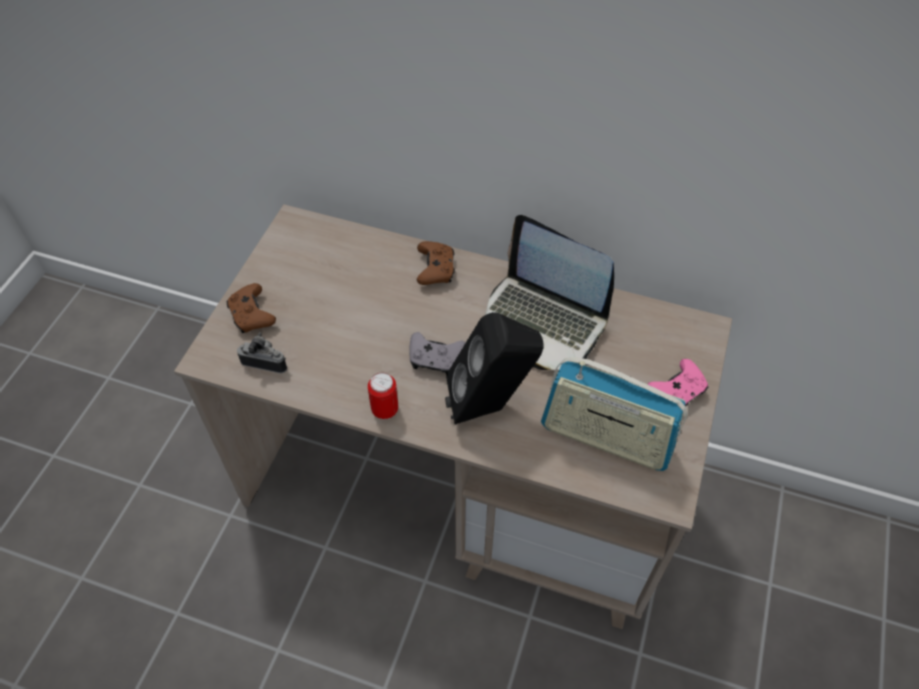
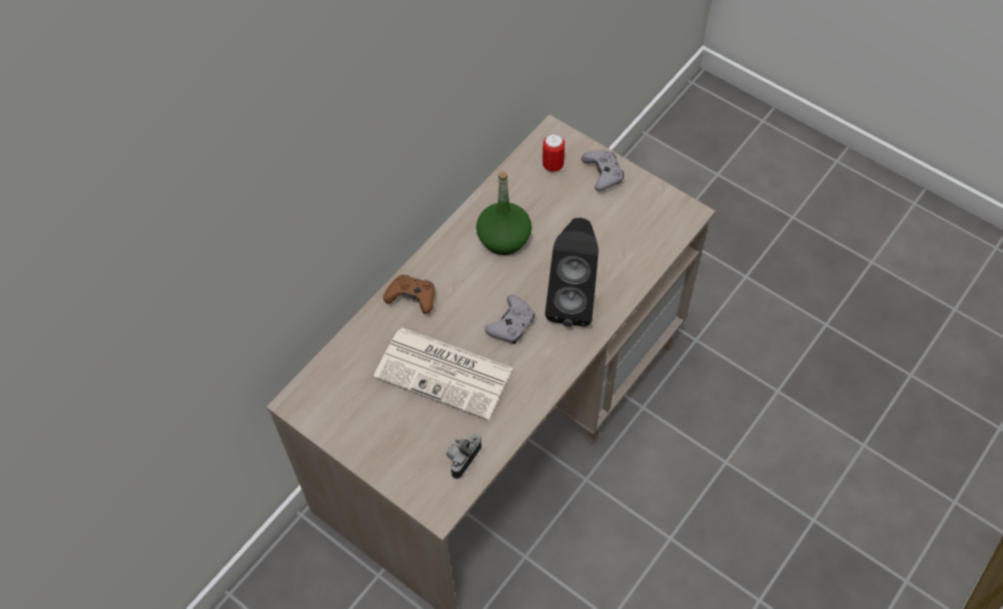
camera: 70 degrees left, 5 degrees up
brown game controller [227,283,276,333] -> none
can [368,373,398,419] -> can moved to [542,133,565,172]
laptop [485,215,614,370] -> green bottle [476,171,532,255]
radio [541,357,688,471] -> none
pink game controller [648,359,708,406] -> grey game controller [582,150,624,191]
none -> newspaper [373,328,513,421]

